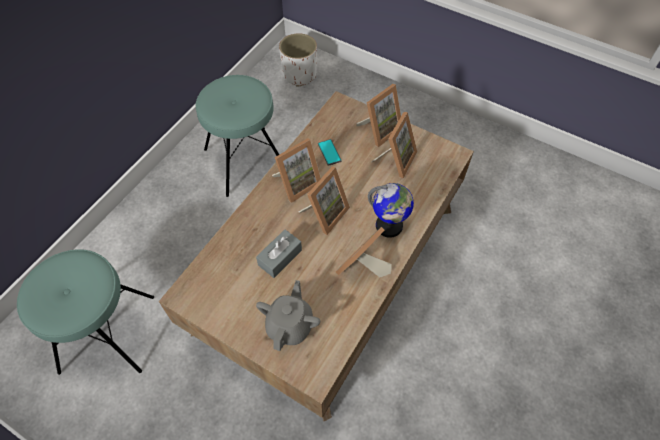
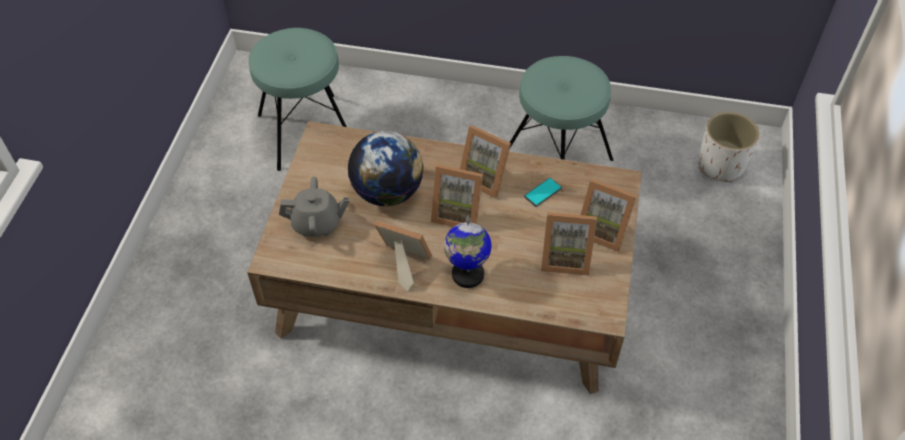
camera: 70 degrees right, 5 degrees down
grey tissue box [256,229,302,278] -> globe [348,131,424,206]

